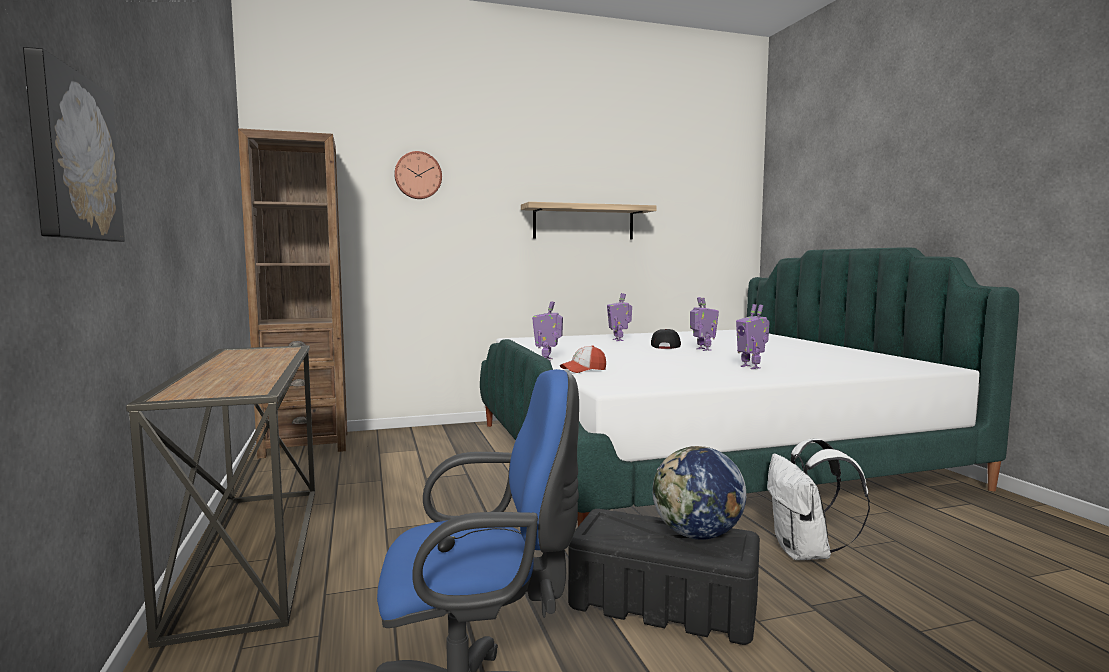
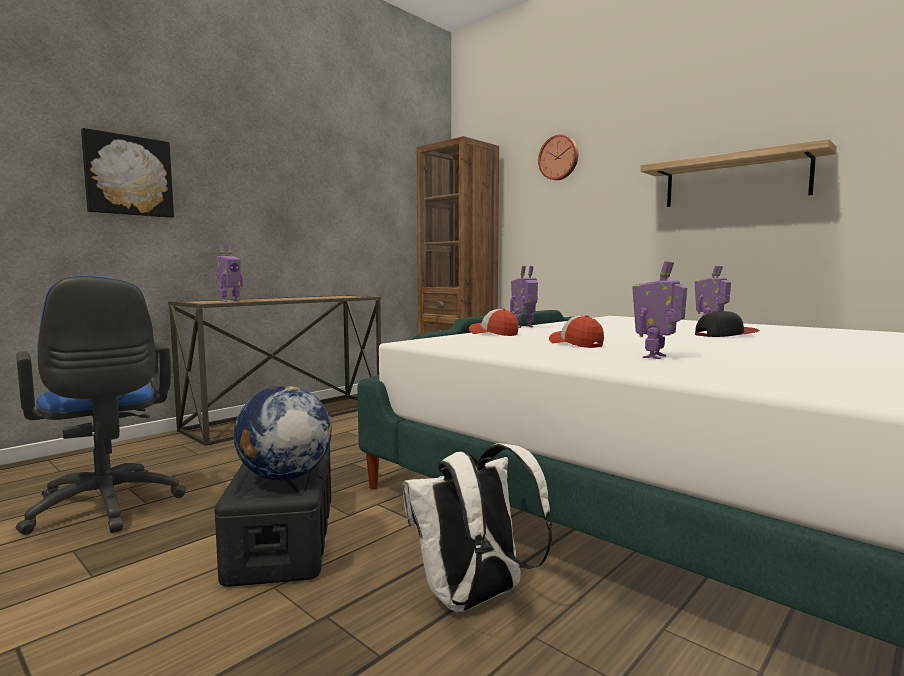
camera: 60 degrees right, 0 degrees up
toy robot [690,297,719,351] -> toy robot moved to [216,245,243,302]
none -> cap [549,315,604,348]

